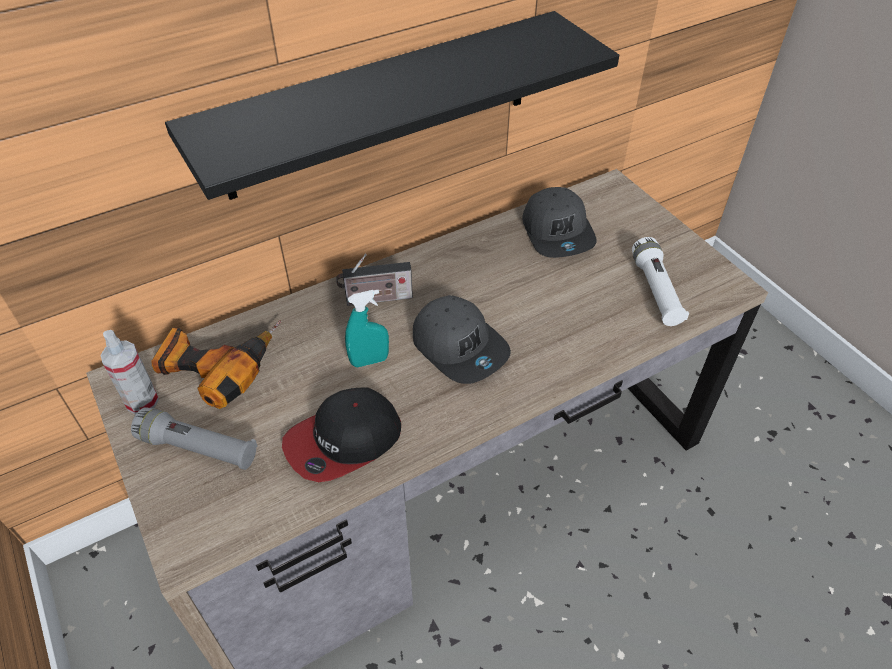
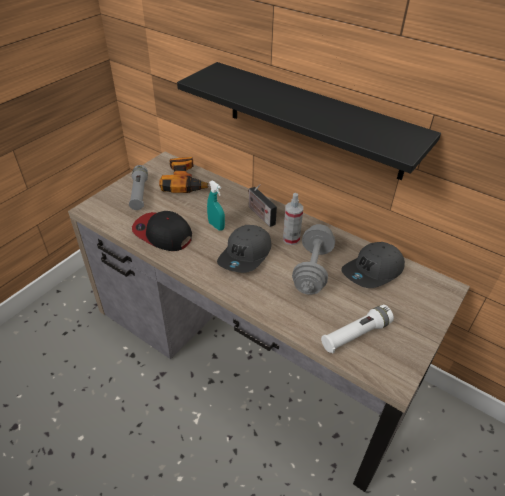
camera: 65 degrees right, 5 degrees down
spray bottle [100,330,159,415] -> spray bottle moved to [283,193,303,245]
none -> grey dumbbell [292,224,335,295]

